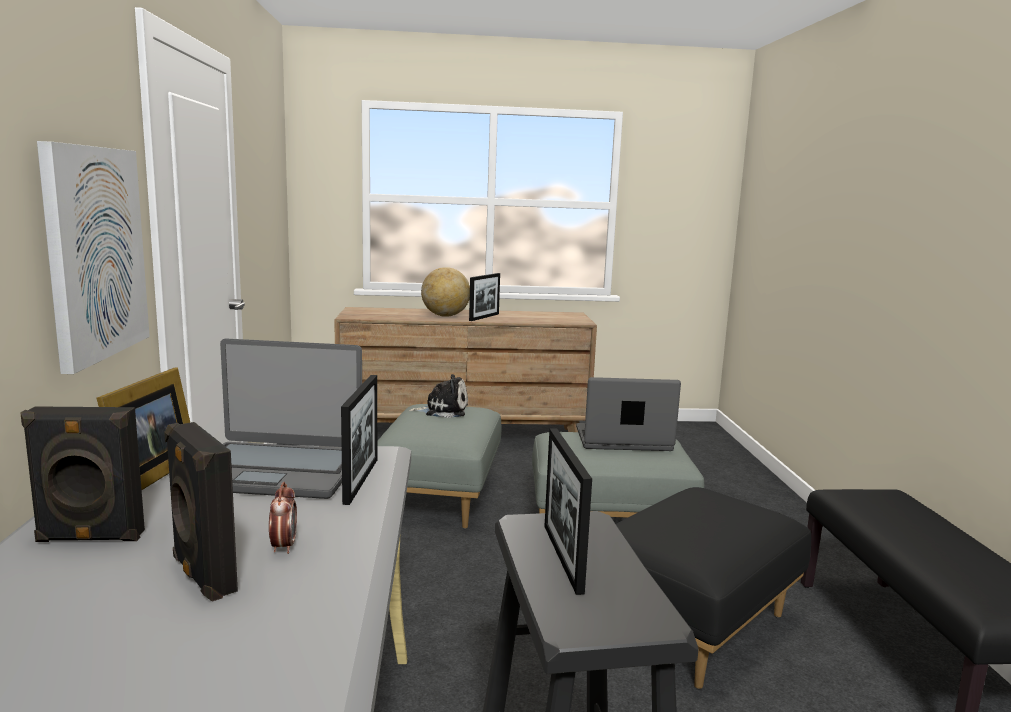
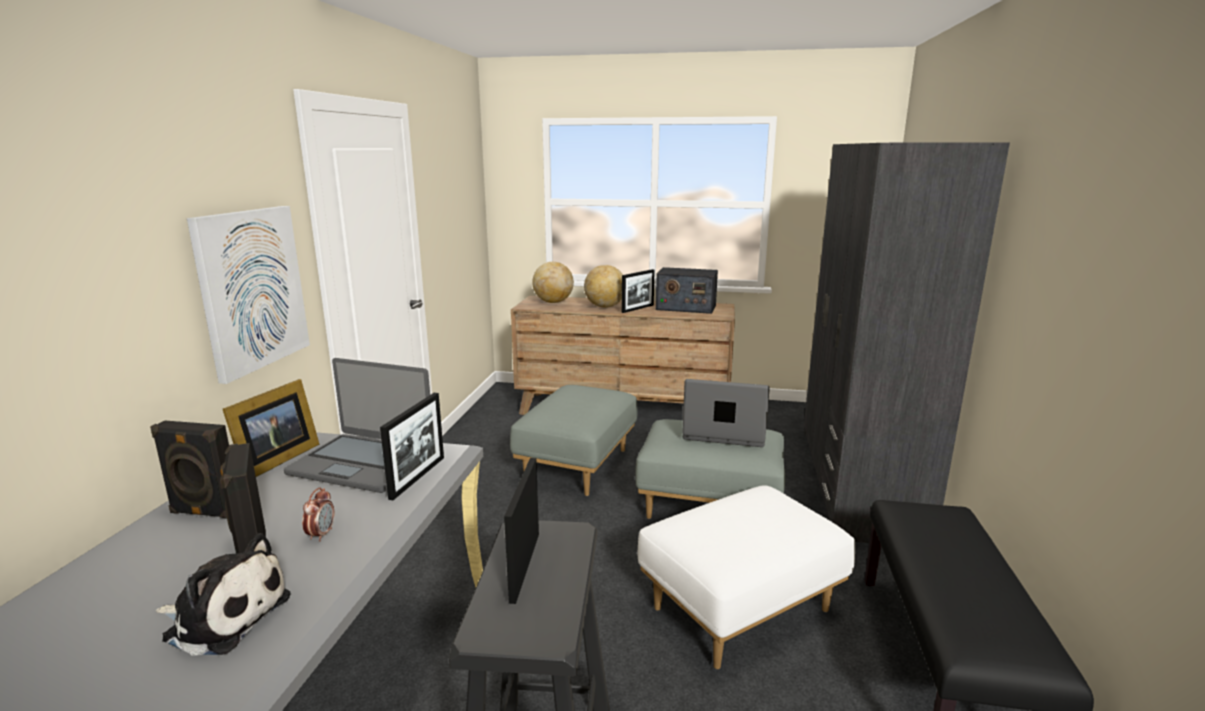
camera: 15 degrees right, 5 degrees up
plush toy [409,374,468,418] -> plush toy moved to [156,533,291,656]
black ottoman [616,487,811,689] -> white ottoman [637,485,855,669]
none -> globe [532,262,574,303]
none -> radio [656,267,718,314]
none -> grey wardrobe [804,142,1010,543]

